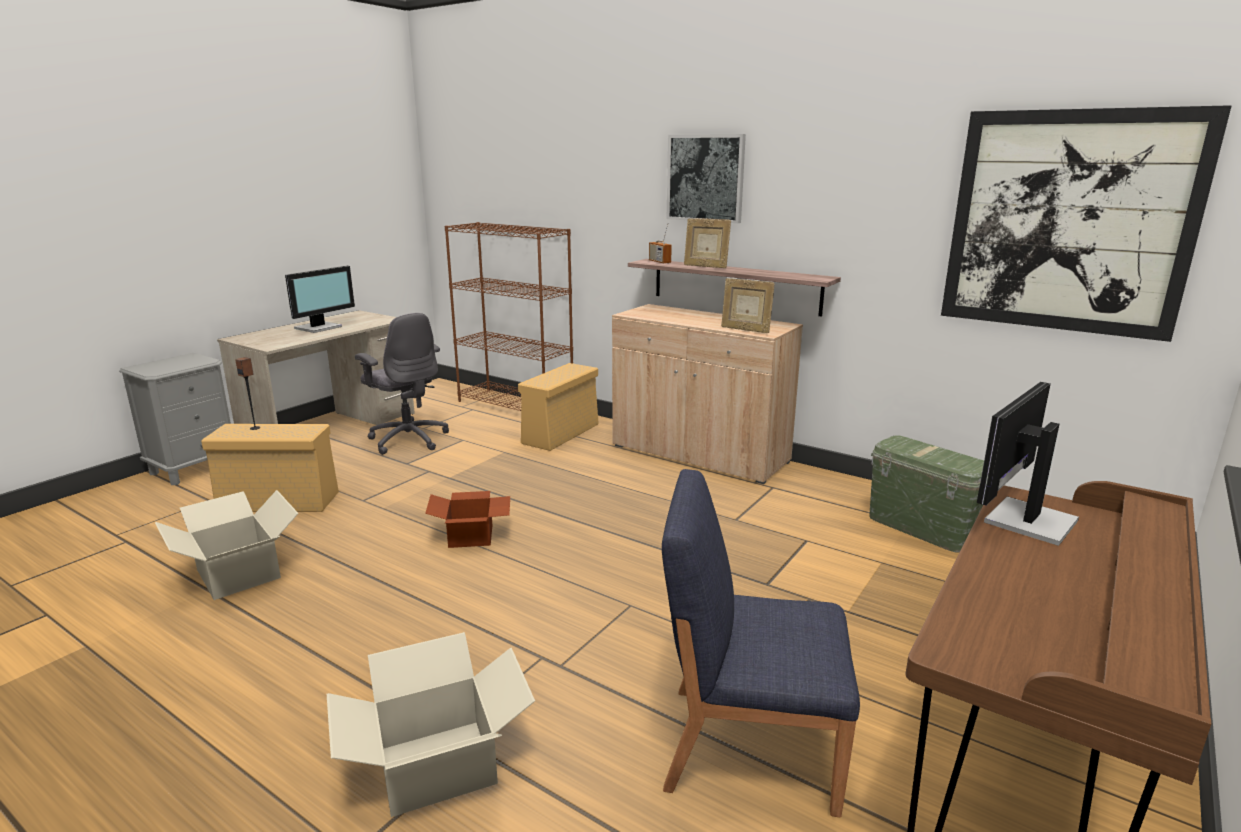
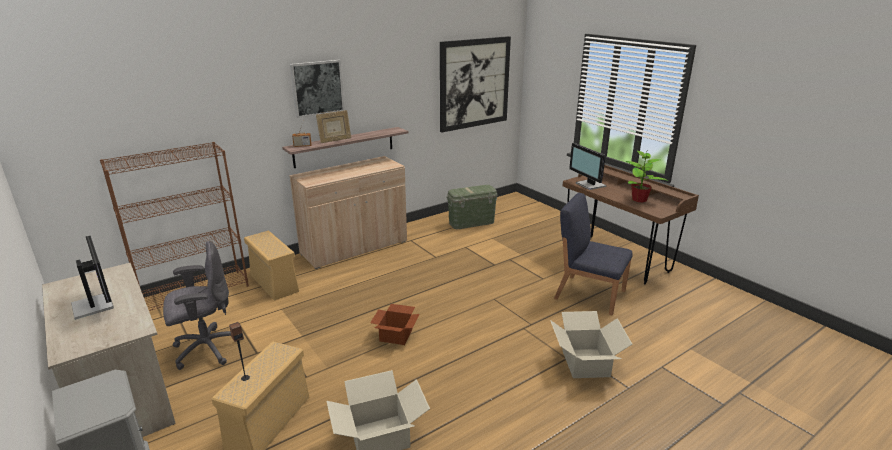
camera: 70 degrees left, 5 degrees up
blue chair [662,469,860,817] -> blue chair turned 90 degrees clockwise [554,193,633,315]
picture frame [721,278,775,333] -> none
none -> potted plant [626,151,669,202]

